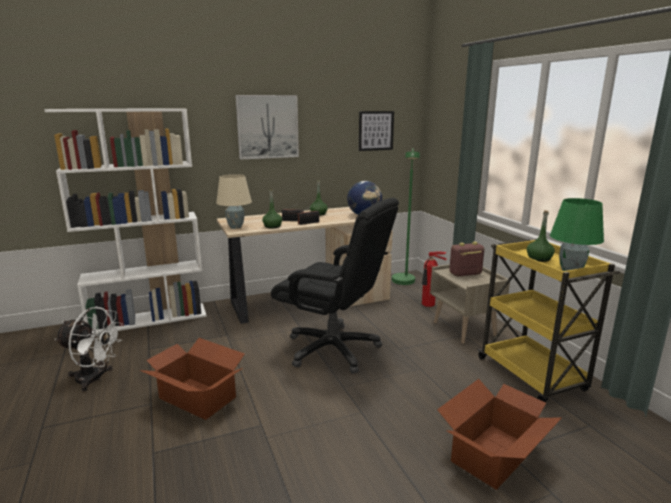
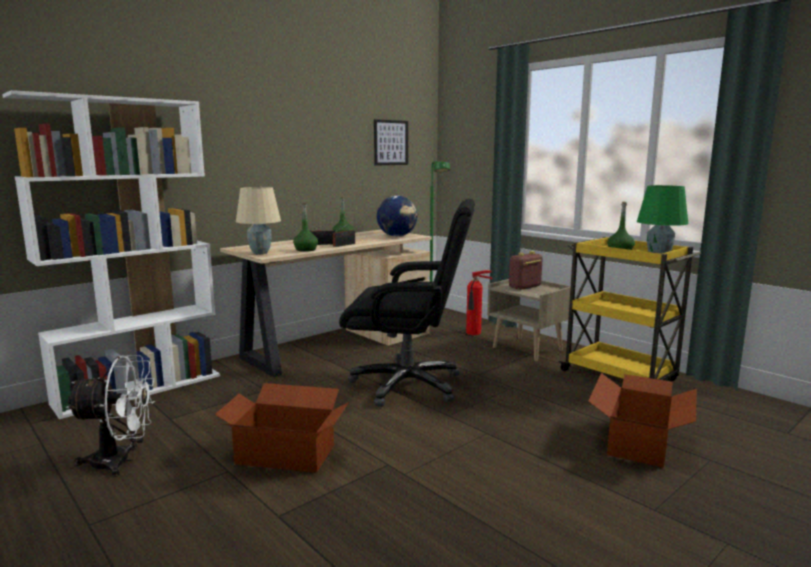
camera: 20 degrees left, 5 degrees down
picture [235,95,299,160] -> none

